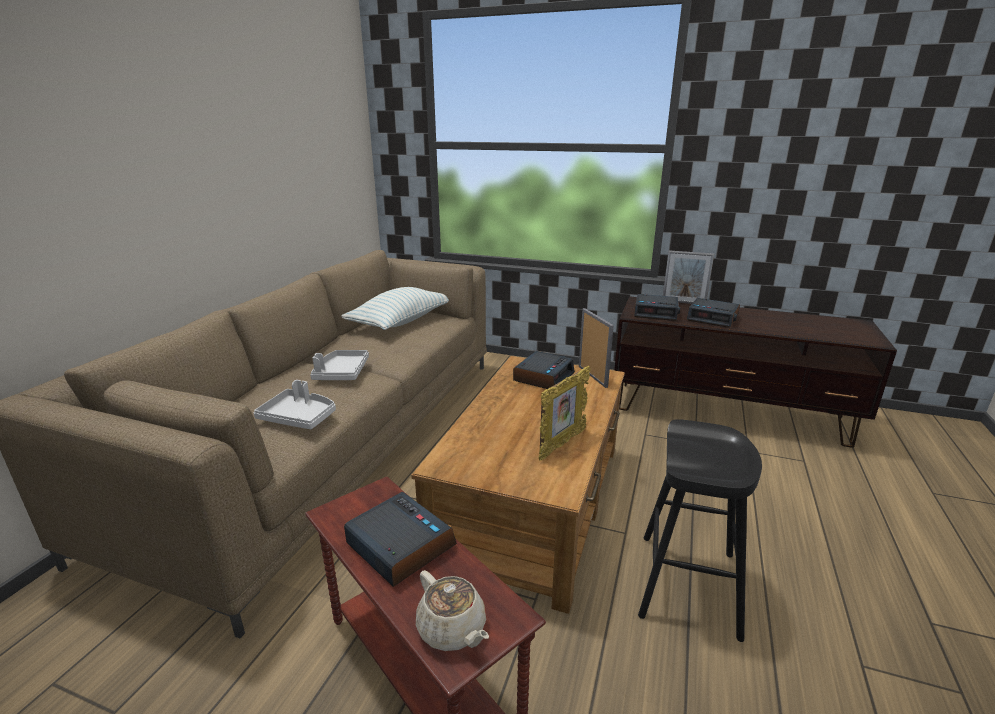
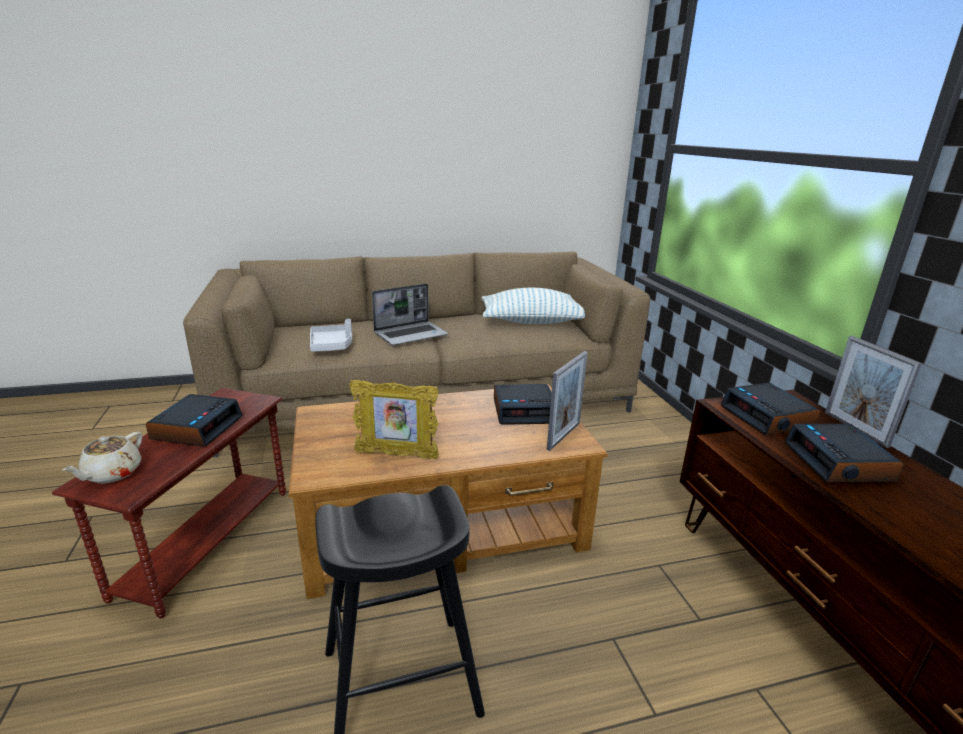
camera: 55 degrees right, 0 degrees up
grey tray [310,350,369,380] -> laptop [372,283,448,345]

